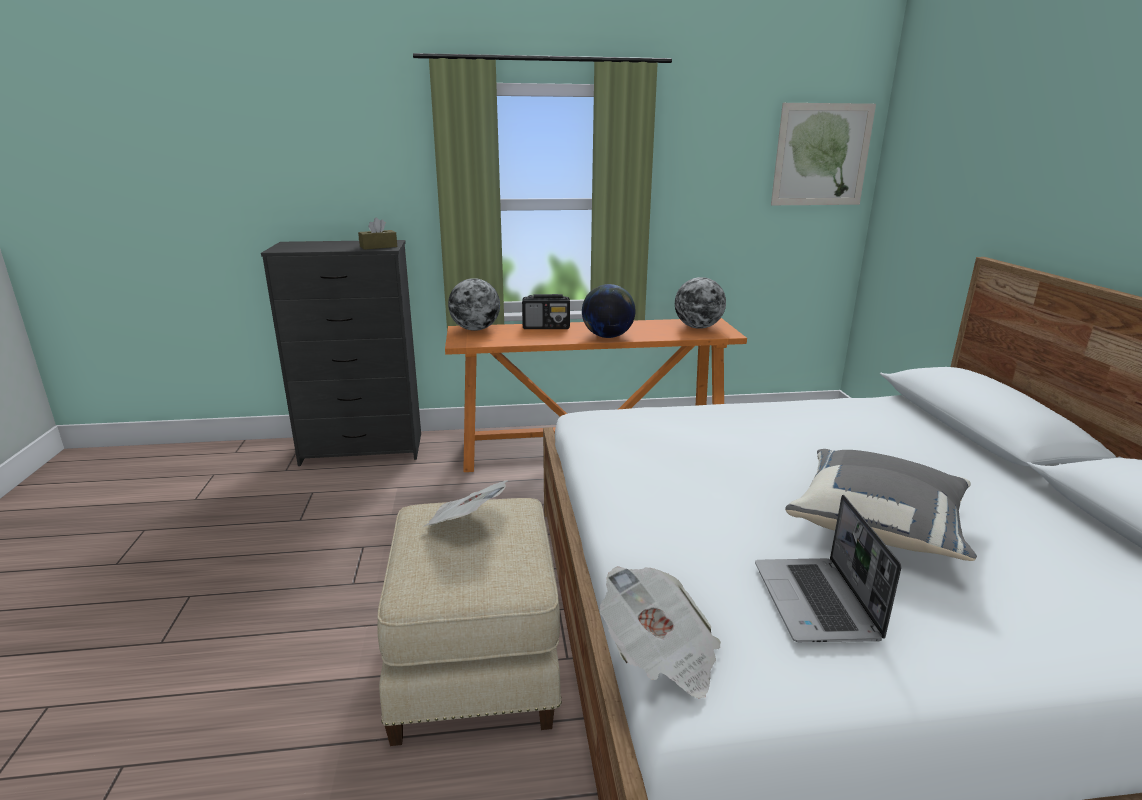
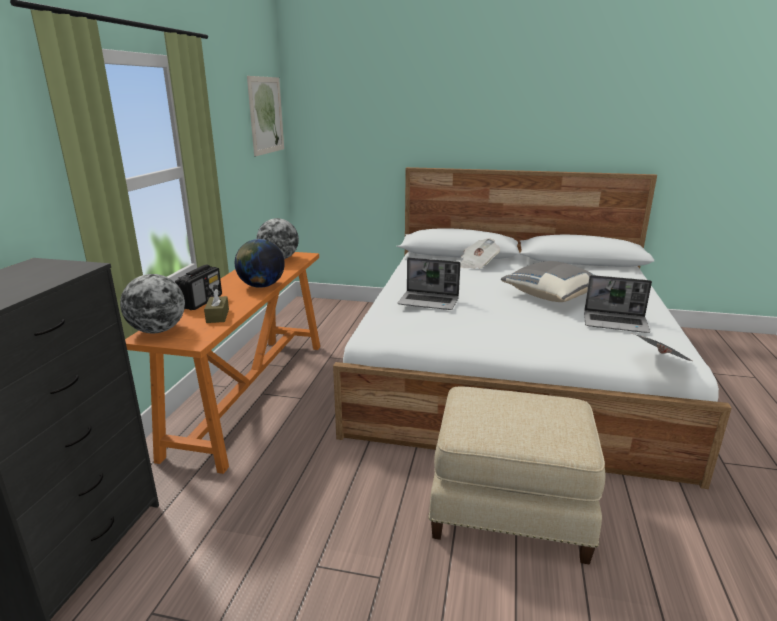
camera: 70 degrees left, 0 degrees up
brown tissue box [358,218,397,250] -> brown tissue box moved to [204,289,229,323]
newspaper [423,480,508,527] -> newspaper moved to [460,239,500,269]
none -> laptop [398,258,461,310]

